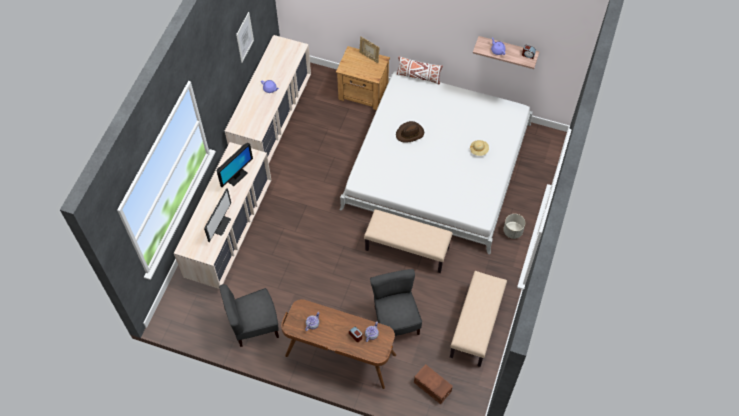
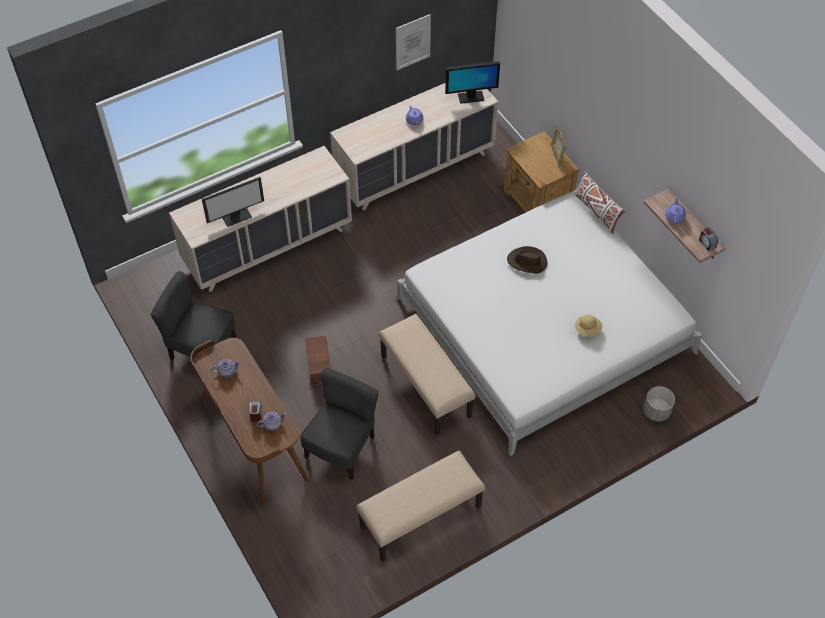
camera: 40 degrees right, 5 degrees down
monitor [217,143,253,187] -> monitor moved to [445,61,500,104]
brown storage box [414,364,453,404] -> brown storage box moved to [305,336,331,386]
grey planter [503,214,525,239] -> grey planter moved to [643,386,675,422]

